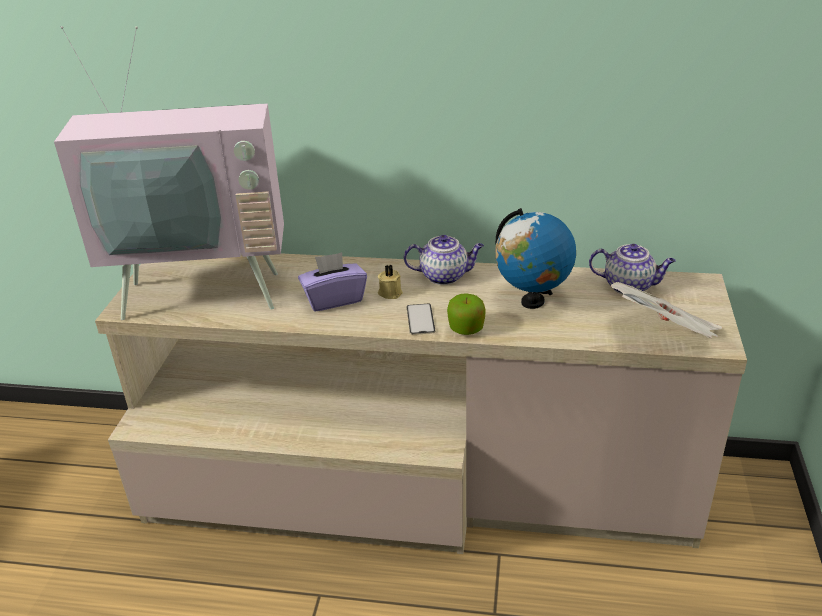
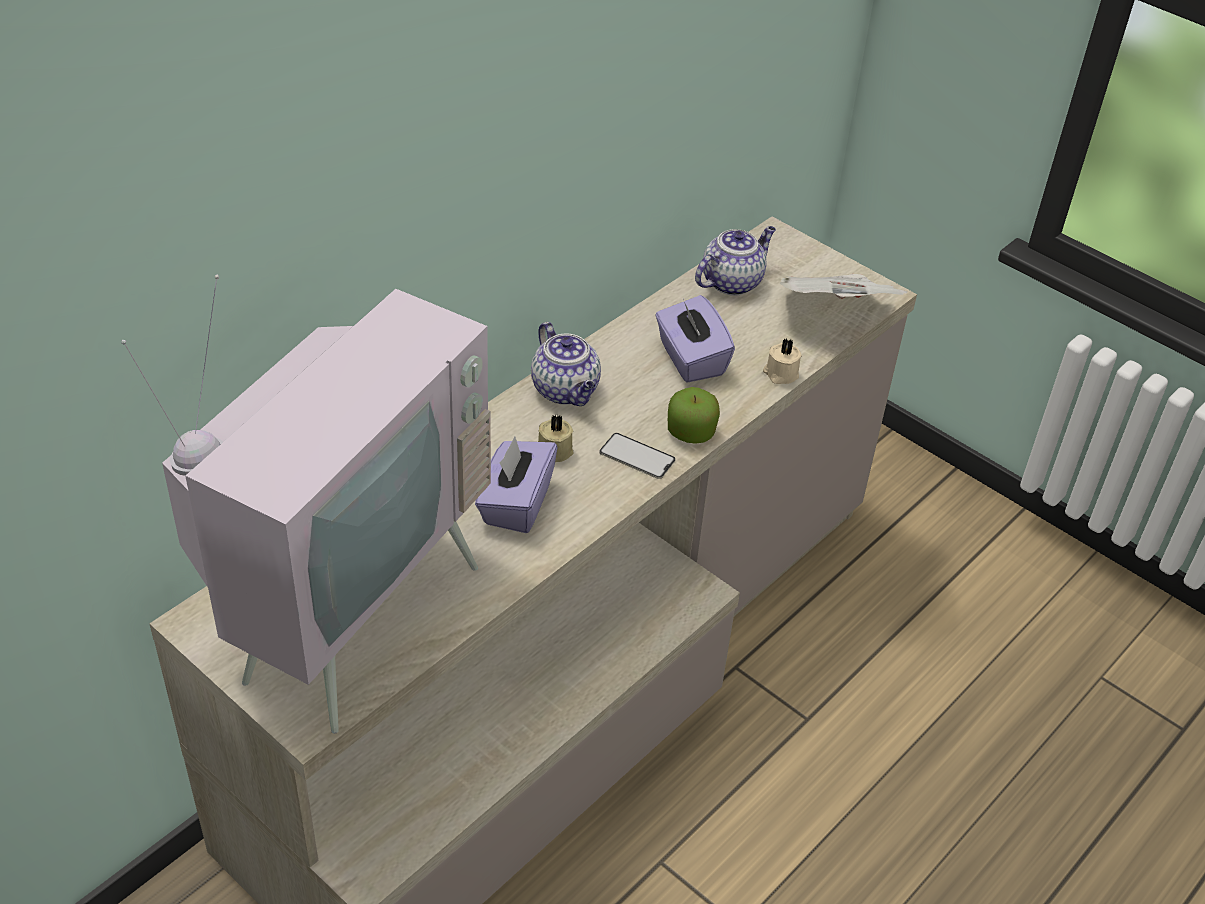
camera: 60 degrees left, 10 degrees up
teapot [404,235,484,285] -> teapot turned 120 degrees clockwise [531,322,601,406]
globe [495,208,576,309] -> purple tissue box [655,295,735,383]
none -> beige candle [763,338,802,384]

